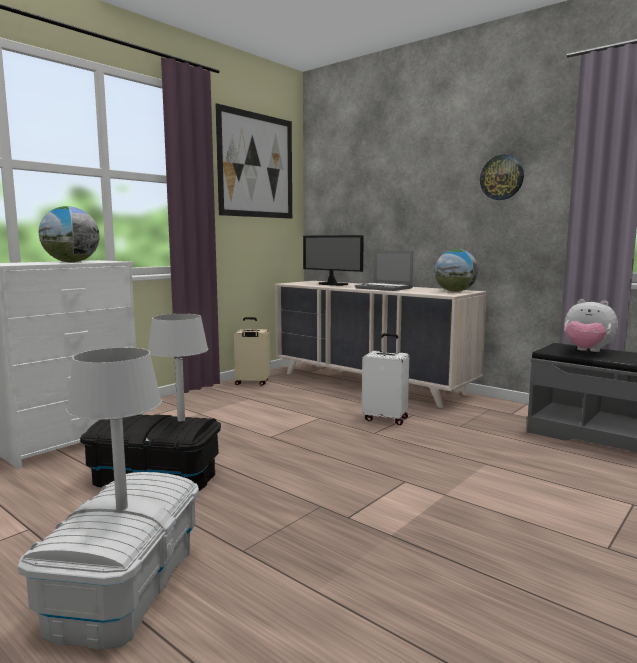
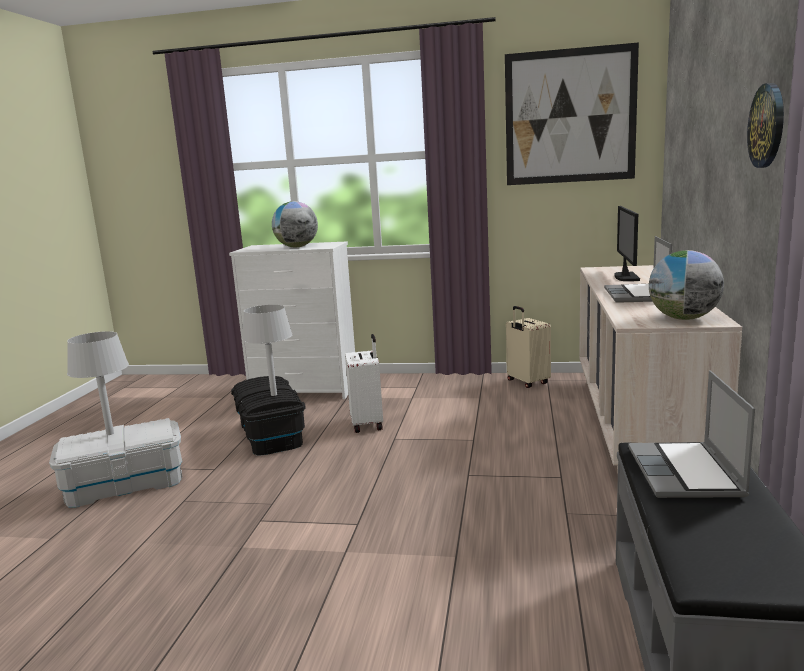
camera: 60 degrees right, 5 degrees up
white suitcase [362,333,409,425] -> white suitcase moved to [345,334,383,433]
plush toy [564,299,618,352] -> laptop [628,371,755,498]

